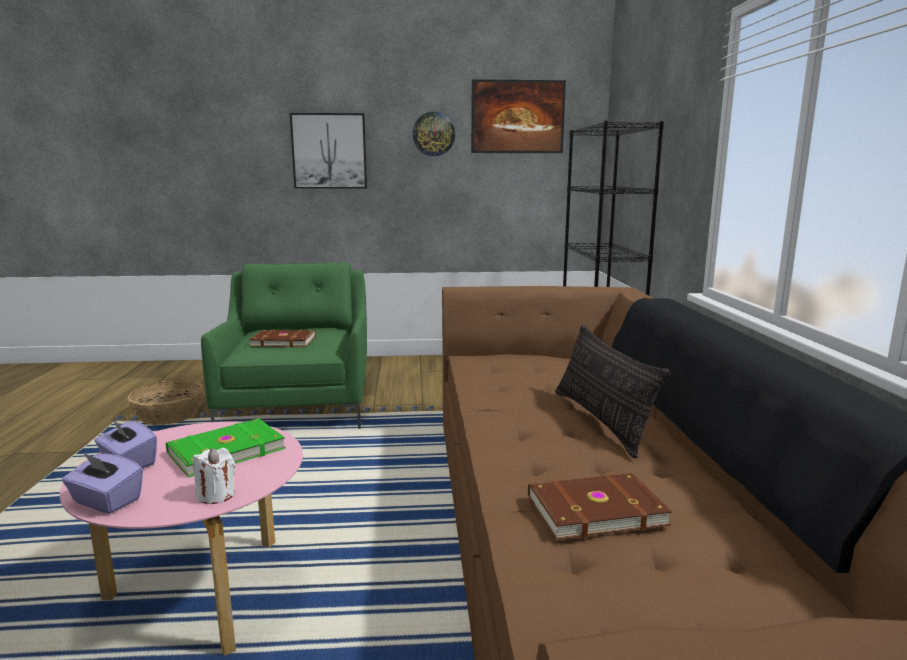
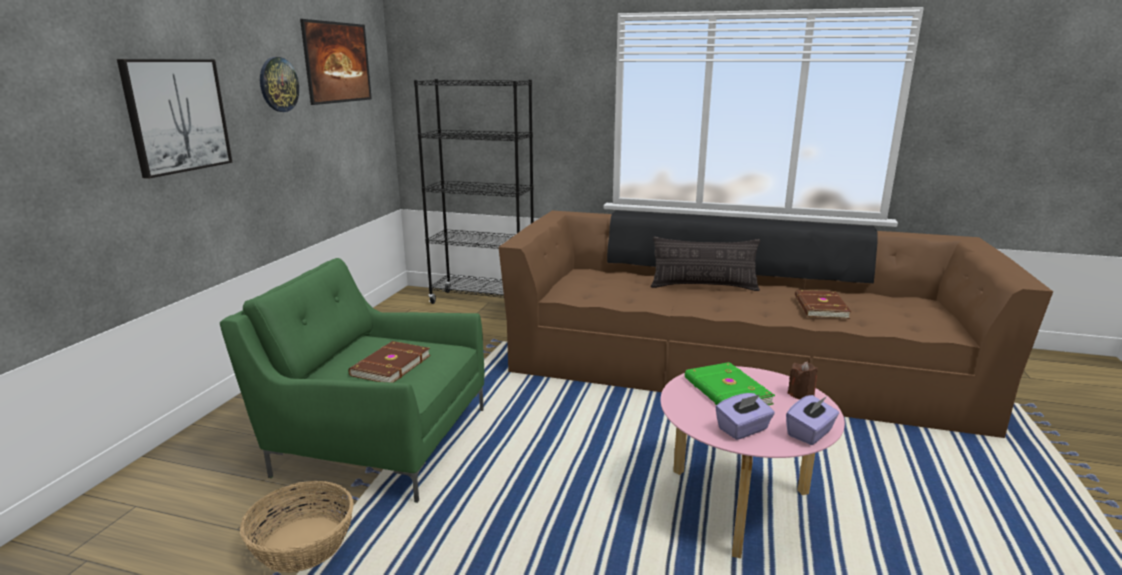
camera: 70 degrees left, 5 degrees up
white candle [193,448,236,504] -> brown candle [788,361,818,399]

